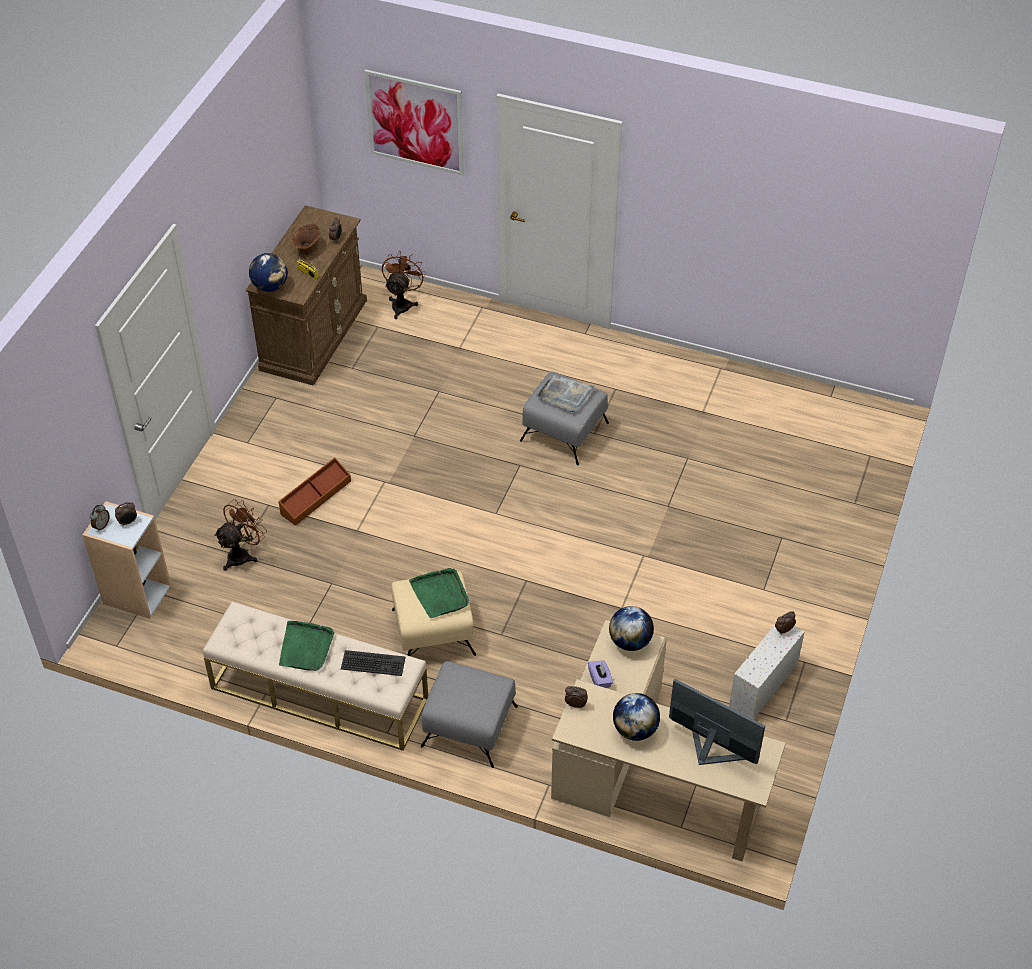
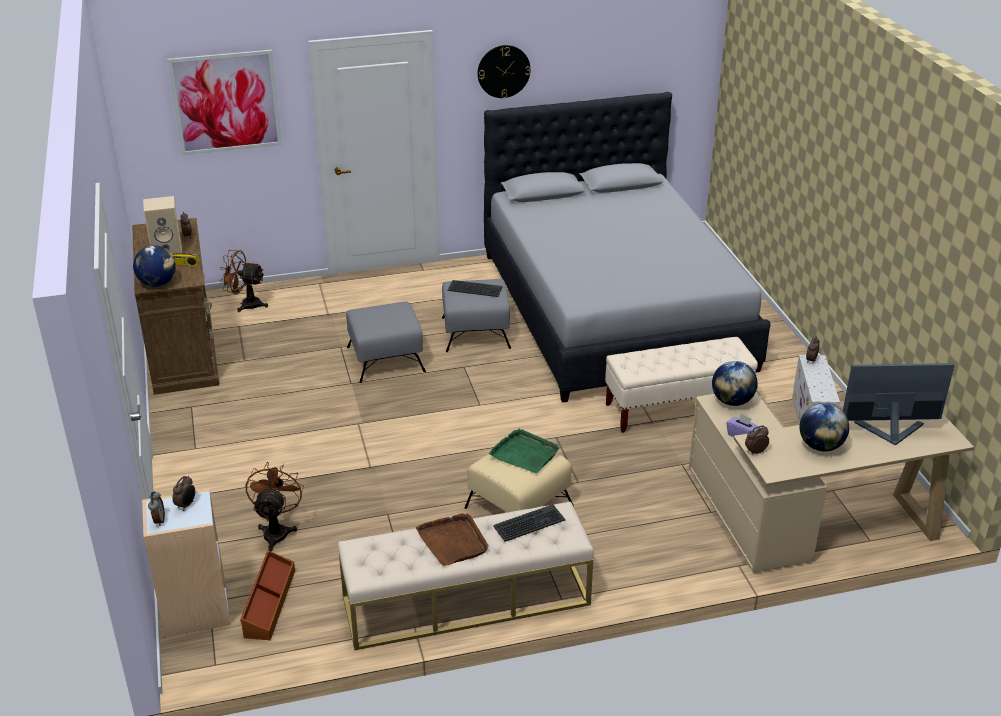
camera: 35 degrees left, 15 degrees down
brown storage box [278,457,351,526] -> brown storage box moved to [240,550,295,640]
green tray [279,621,334,671] -> brown tray [416,513,489,566]
brown vase [292,224,321,255] -> beige speaker [143,196,182,254]
brown fan [382,251,426,319] -> brown fan turned 60 degrees counterclockwise [220,250,268,312]
grey ottoman [421,661,518,768] -> grey ottoman moved to [346,301,426,383]
grey tray [536,375,595,412] -> keyboard [447,280,502,297]
none -> wall clock [478,45,531,98]
none -> grey bed [484,92,770,403]
none -> beige bench [605,337,758,433]

